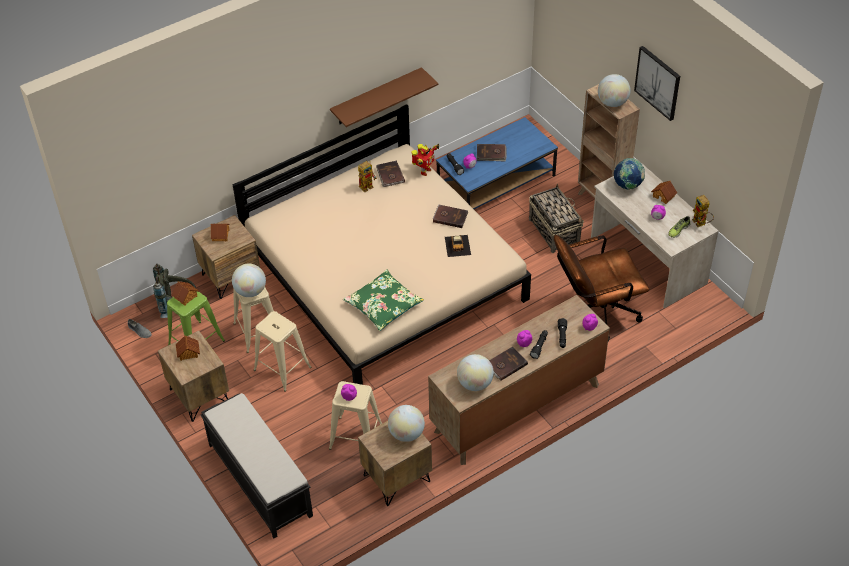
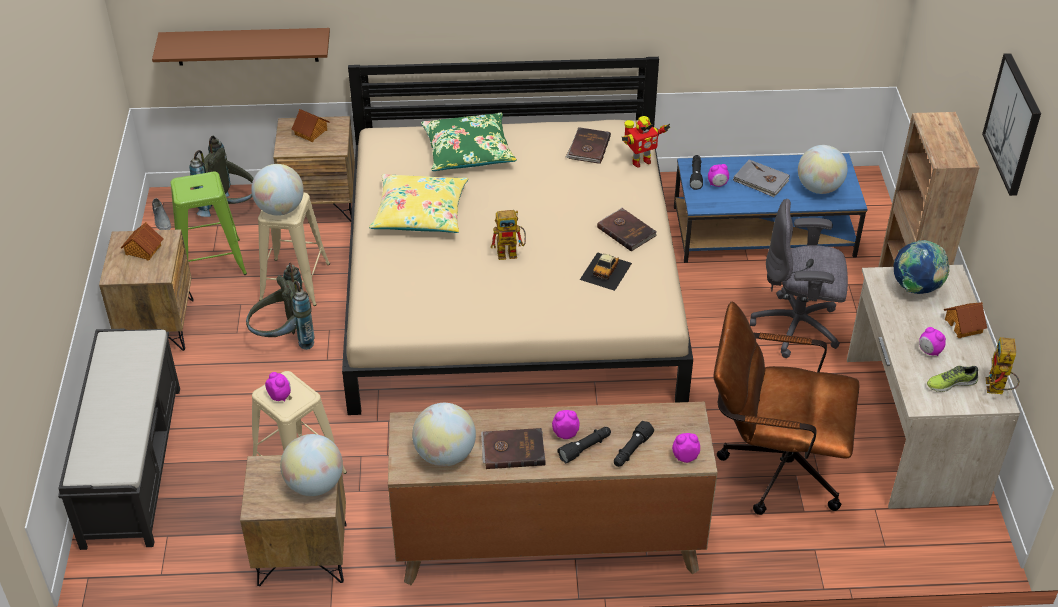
camera: 30 degrees right, 5 degrees down
toy house [172,282,199,305] -> none
beige stool [254,311,311,392] -> grey backpack [246,263,315,350]
brown shelf [330,67,438,127] -> brown shelf moved to [152,28,330,65]
green pillow [343,269,424,331] -> green pillow moved to [421,113,517,171]
toy robot [358,161,377,192] -> toy robot moved to [491,210,526,260]
brown book [476,144,507,162] -> grey book [733,160,790,197]
basket [529,184,584,253] -> grey office chair [750,199,848,358]
globe [598,74,631,107] -> globe moved to [798,145,848,194]
none -> yellow pillow [369,174,468,233]

